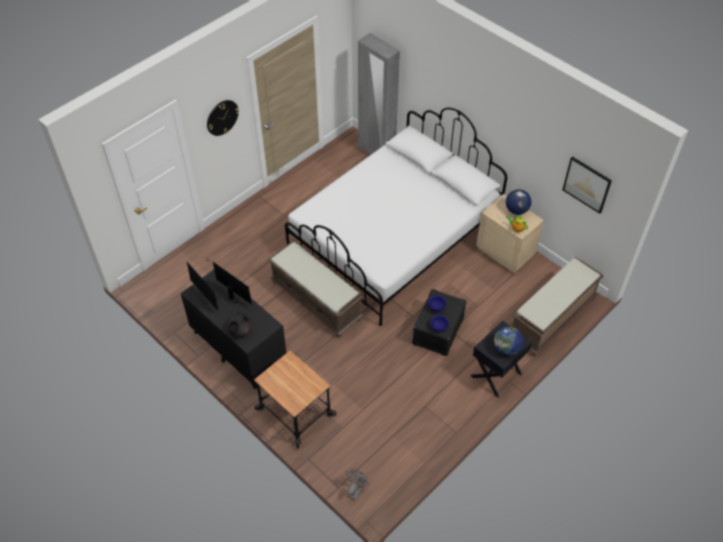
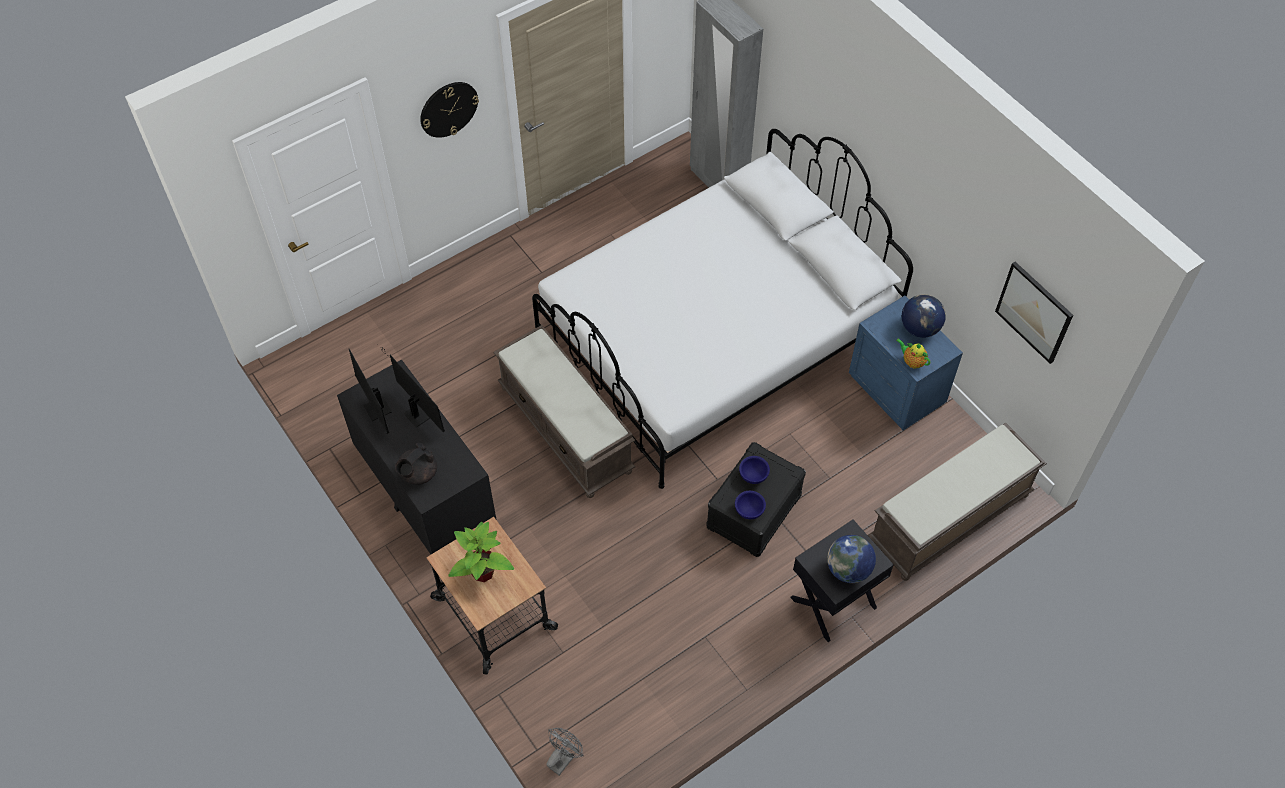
camera: 10 degrees right, 5 degrees up
beige nightstand [476,194,544,273] -> blue nightstand [849,295,963,430]
none -> potted plant [448,522,514,582]

